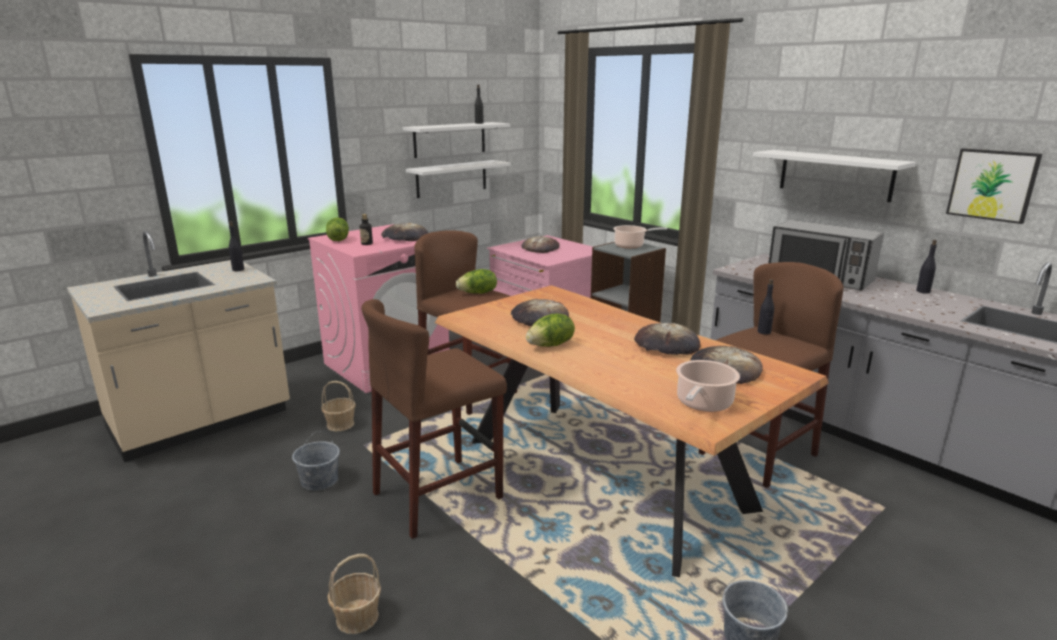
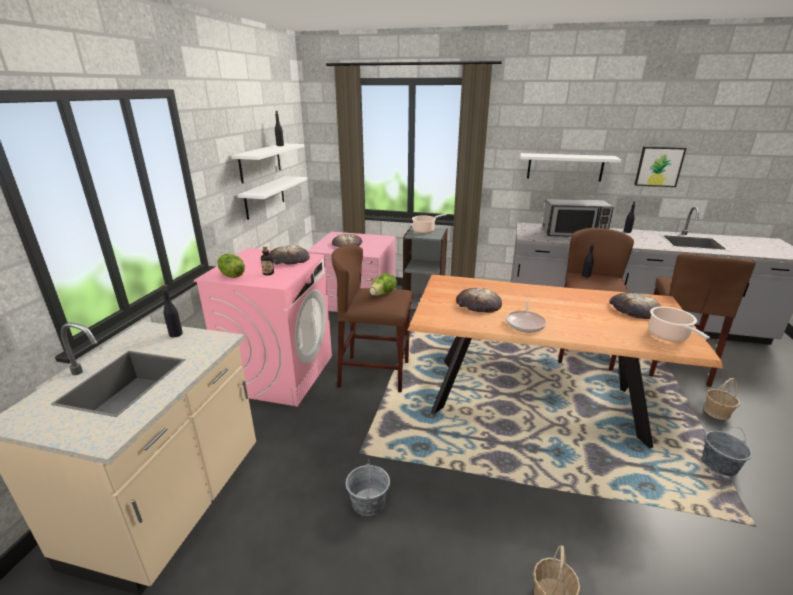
camera: 35 degrees left, 5 degrees up
basket [321,381,356,431] -> basket moved to [704,378,740,420]
brown stool [361,299,507,539] -> brown stool moved to [649,253,755,387]
lettuce [526,313,575,347] -> frying pan [506,302,547,332]
bread [634,323,700,355] -> none

